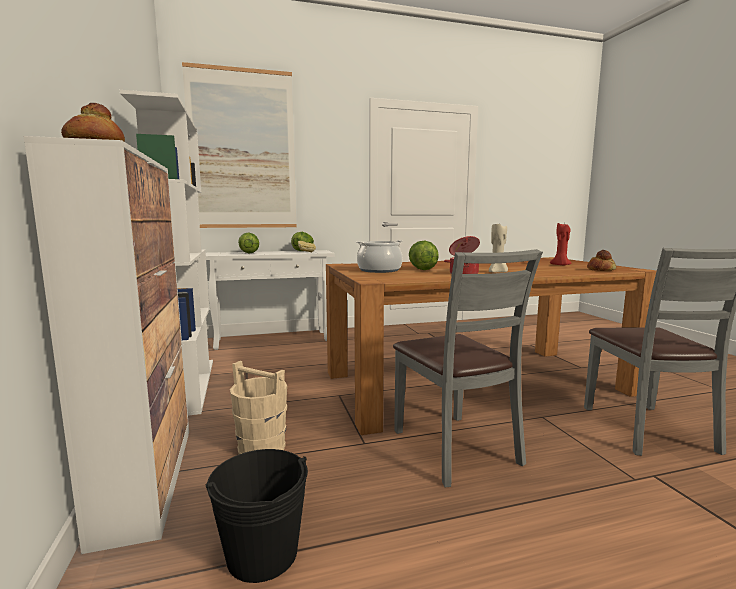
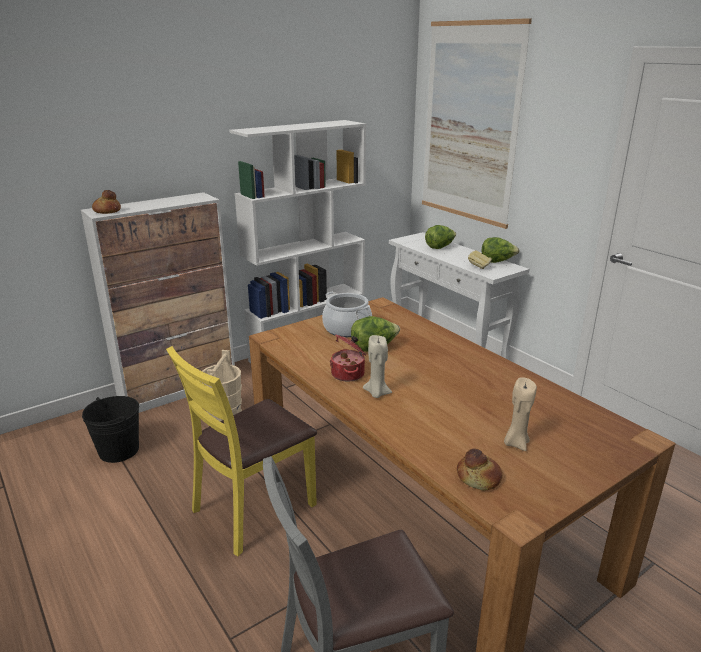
camera: 70 degrees right, 15 degrees up
grey chair [393,249,543,487] -> yellow chair [166,346,317,556]
red candle [550,223,572,266] -> beige candle [504,377,537,451]

